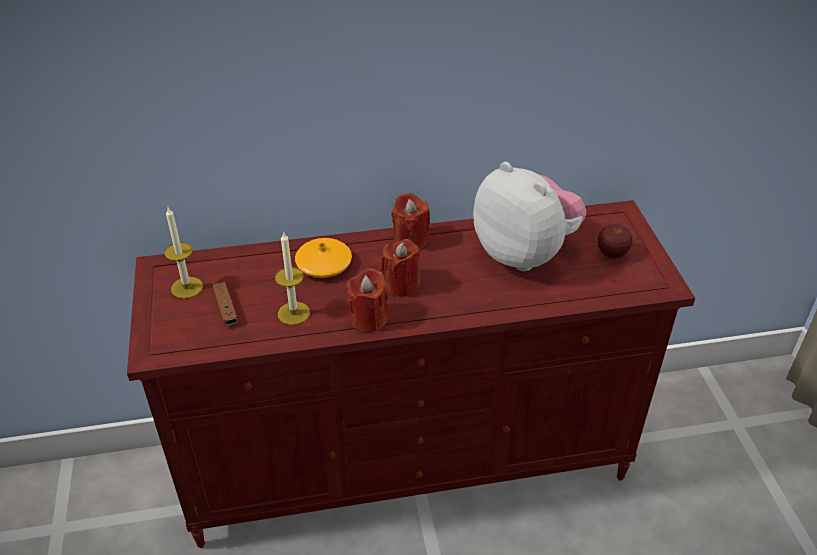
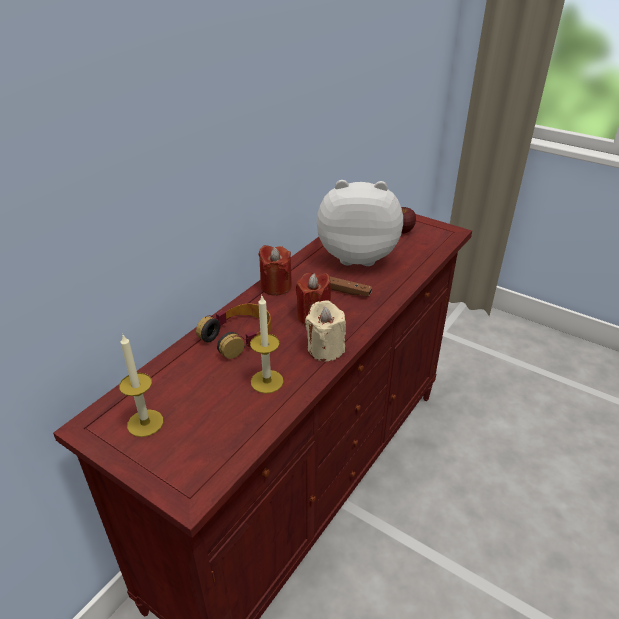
camera: 45 degrees left, 5 degrees down
brown game controller [212,282,238,325] -> brown game controller moved to [330,277,372,297]
orange vase [295,238,352,278] -> headphones [196,304,271,359]
red candle [347,268,388,332] -> beige candle [305,300,346,362]

